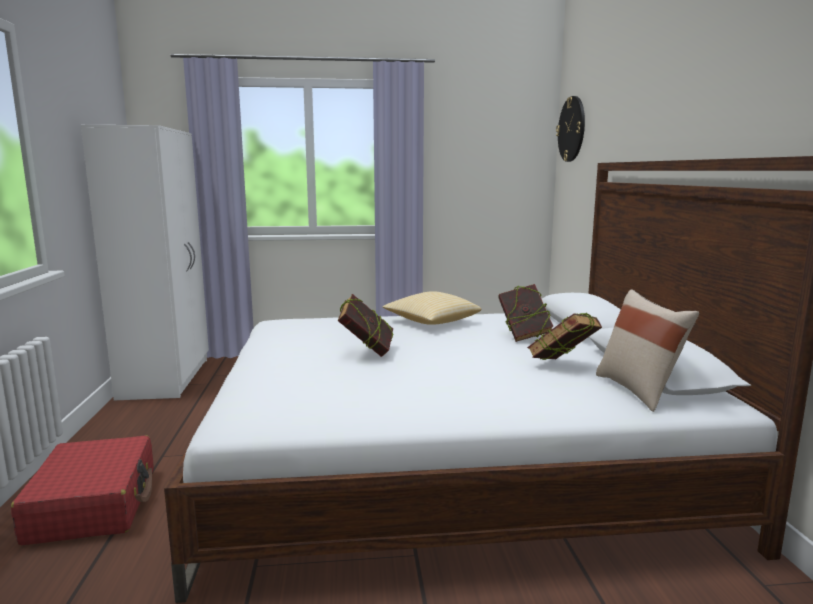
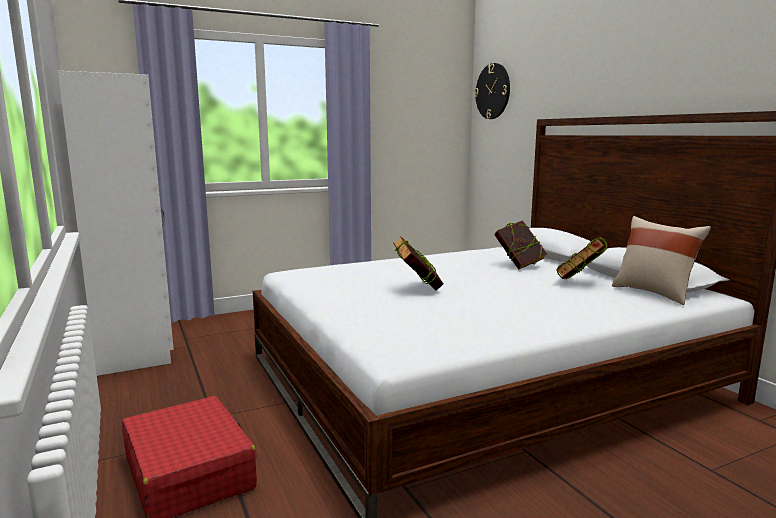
camera: 20 degrees left, 0 degrees up
pillow [383,291,482,325] -> none

